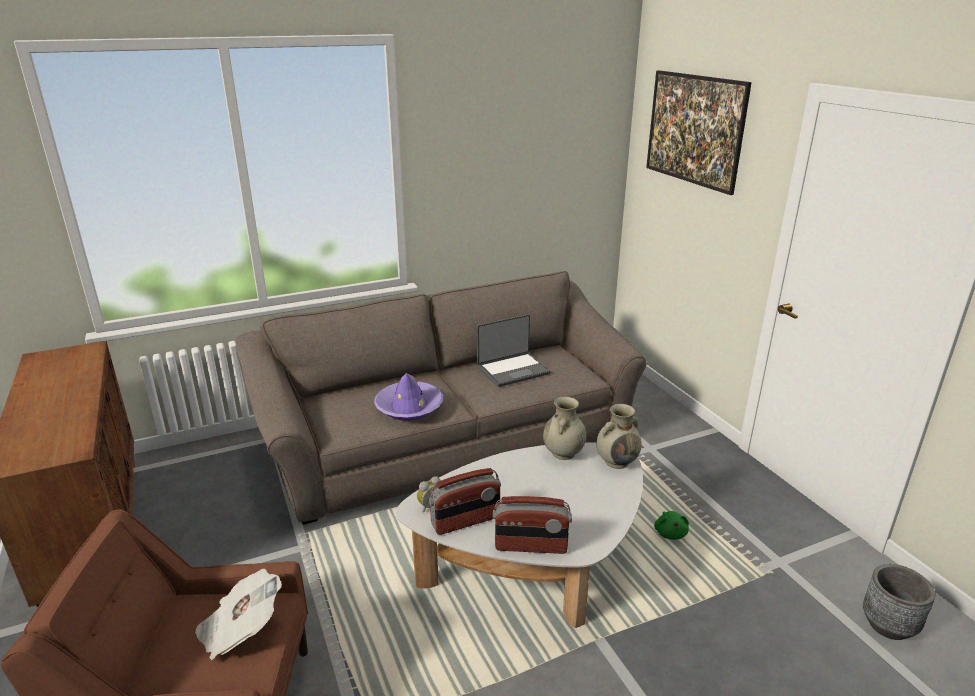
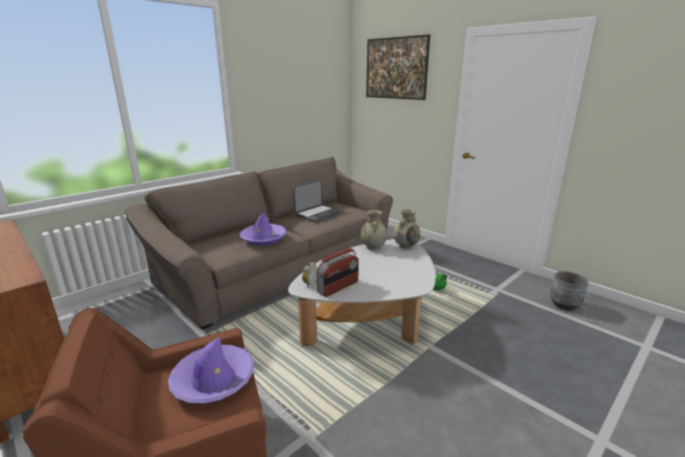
camera: 20 degrees left, 5 degrees down
newspaper [195,569,282,660] -> purple hat [168,337,254,403]
radio [493,496,572,554] -> none

